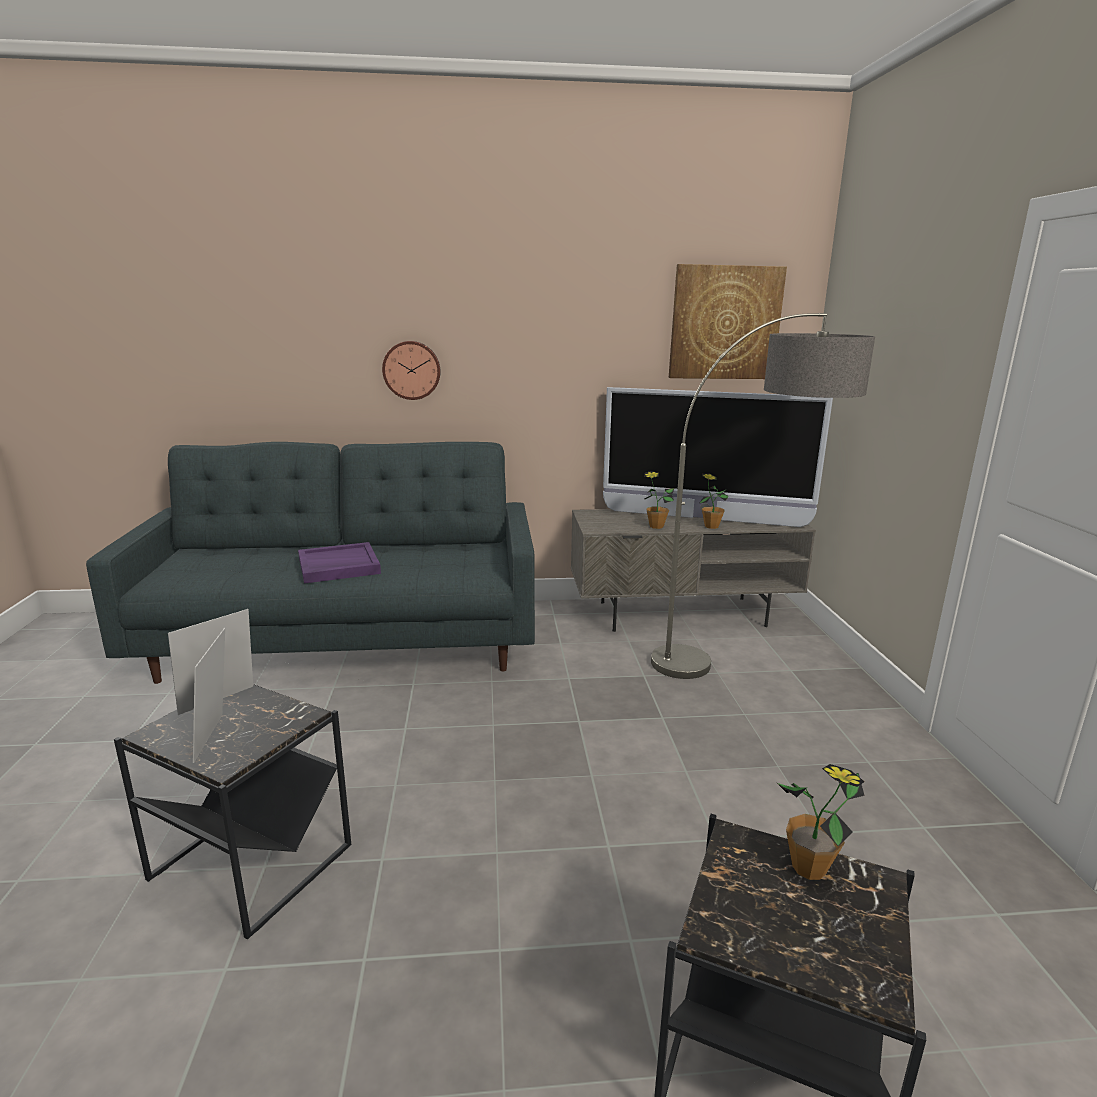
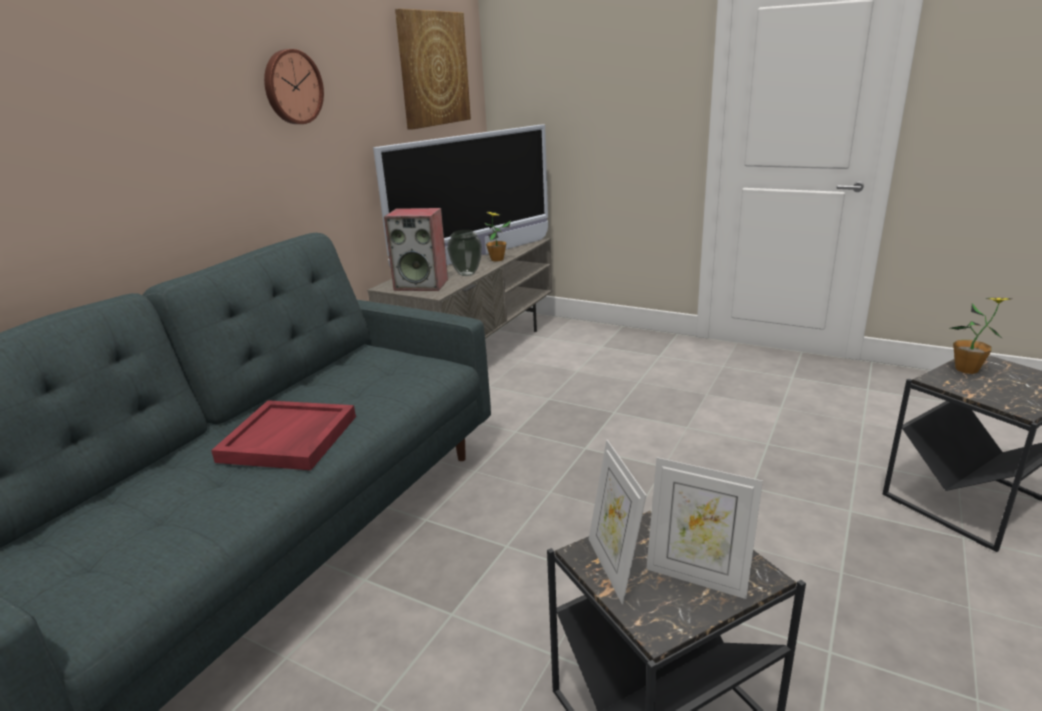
camera: 55 degrees left, 5 degrees up
purple tray [298,542,381,584] -> red tray [211,400,356,470]
wall clock [382,341,441,400] -> wall clock moved to [264,49,324,124]
potted plant [644,471,674,529] -> vase [447,230,482,276]
floor lamp [651,313,875,679] -> none
none -> speaker [384,208,448,291]

